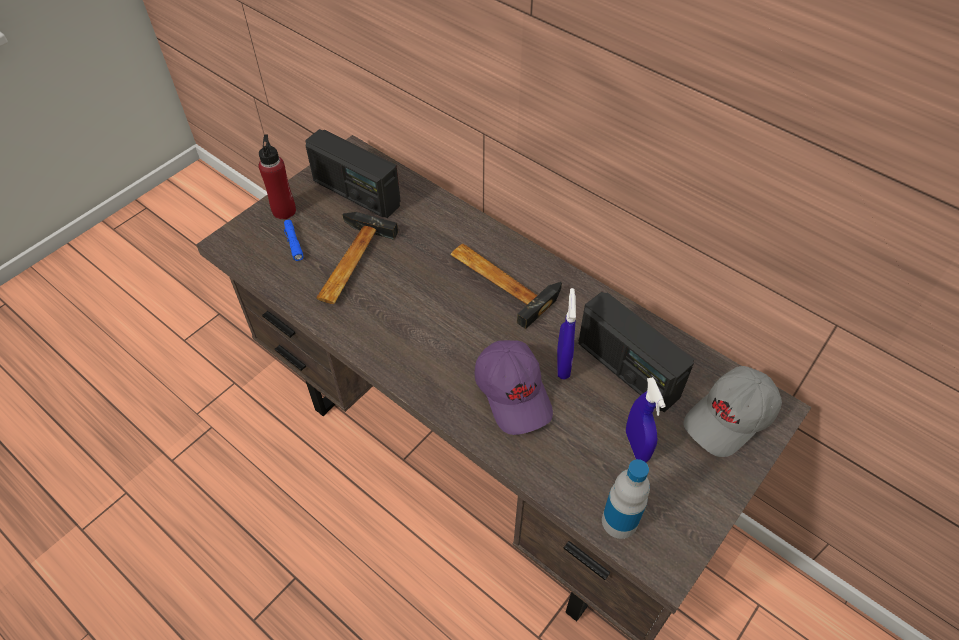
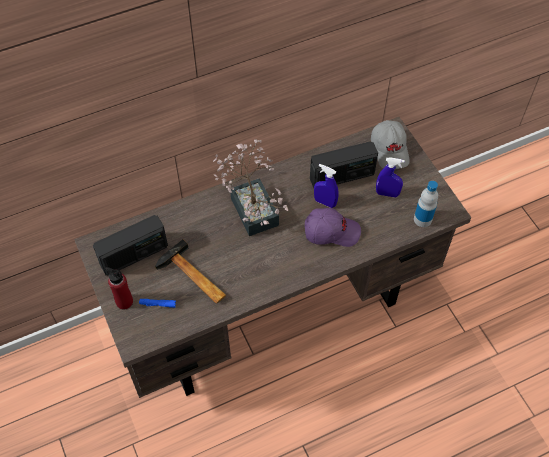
camera: 65 degrees left, 5 degrees up
hammer [451,244,562,329] -> potted plant [213,139,288,236]

